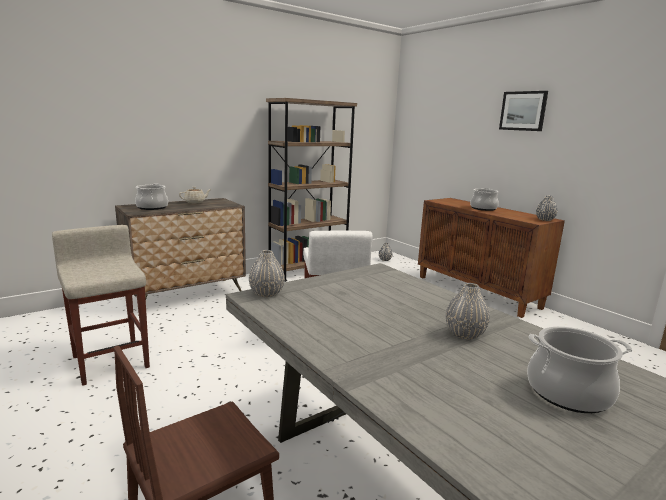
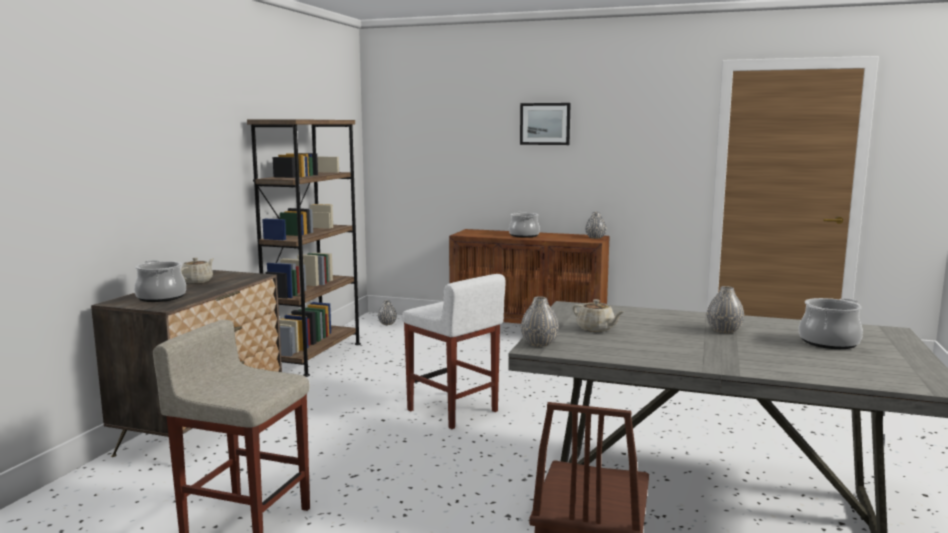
camera: 35 degrees left, 5 degrees down
none -> beige teapot [572,299,624,332]

